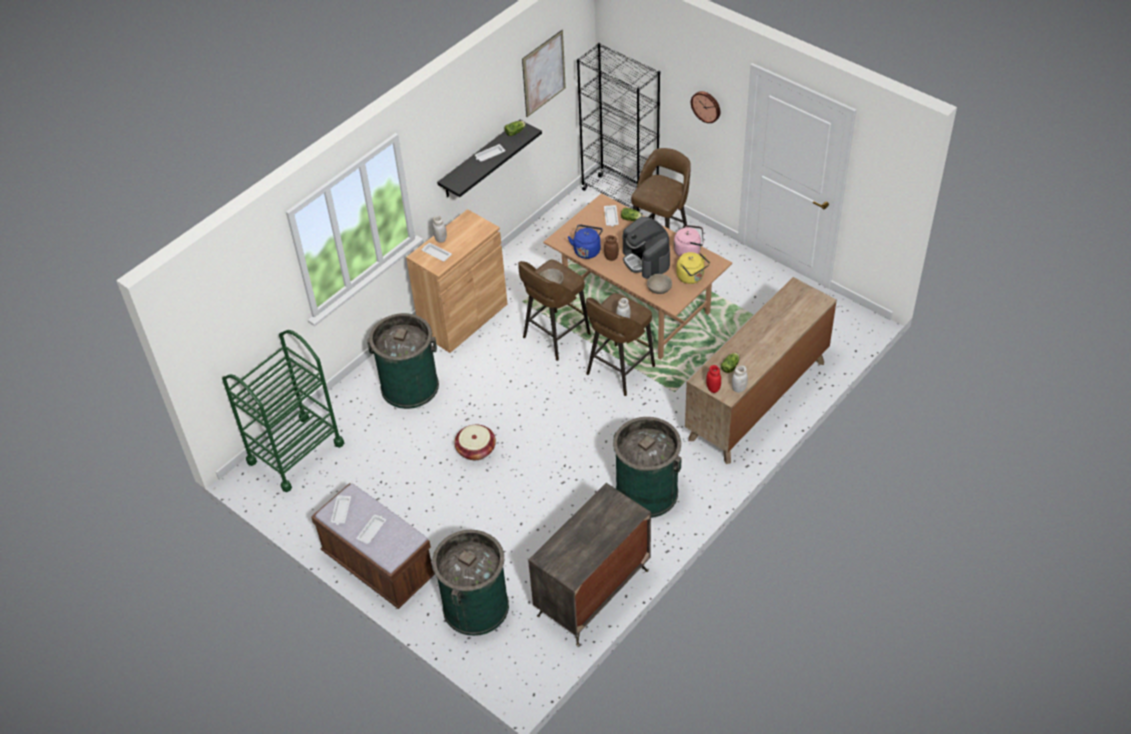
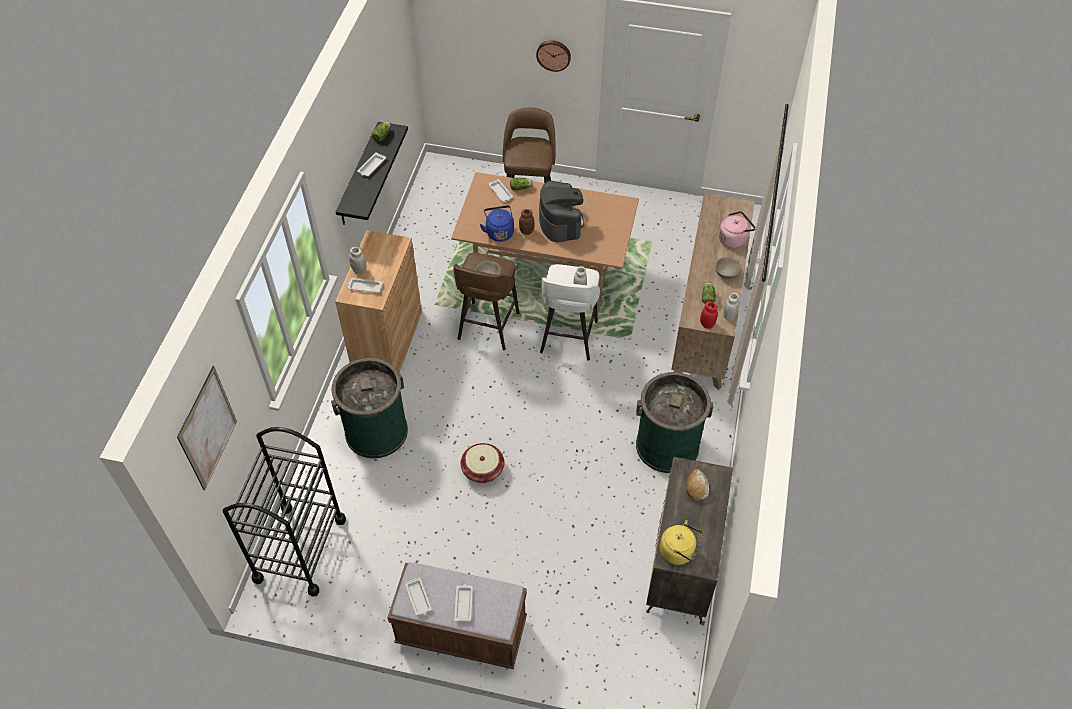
camera: 30 degrees left, 5 degrees up
green cart [222,330,344,492] -> black cart [223,427,346,597]
green trash can [432,530,509,636] -> none
picture [522,30,566,117] -> picture moved to [177,366,237,490]
black bookcase [577,43,660,215] -> none
brown stool [586,293,655,396] -> white stool [540,264,600,361]
coffee machine [623,217,670,279] -> coffee machine turned 135 degrees counterclockwise [539,180,584,242]
beige bowl [647,274,672,294] -> beige bowl moved to [715,257,742,279]
pink kettle [674,225,704,257] -> pink kettle moved to [719,211,756,248]
yellow kettle [676,252,710,284] -> yellow kettle moved to [660,520,703,565]
none -> bread [686,469,709,501]

